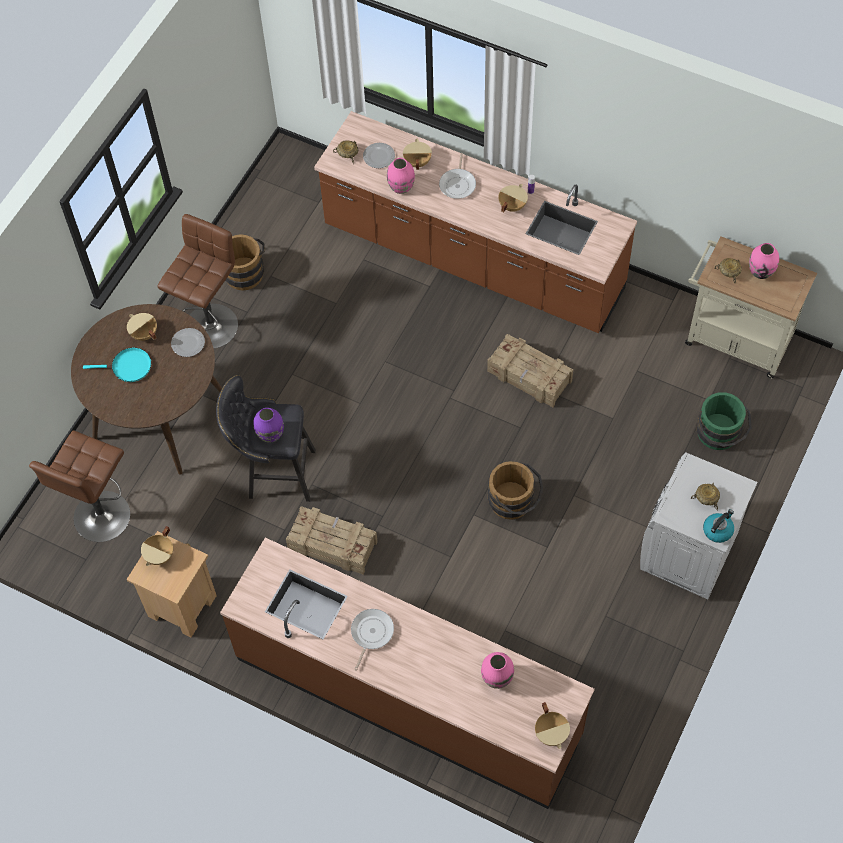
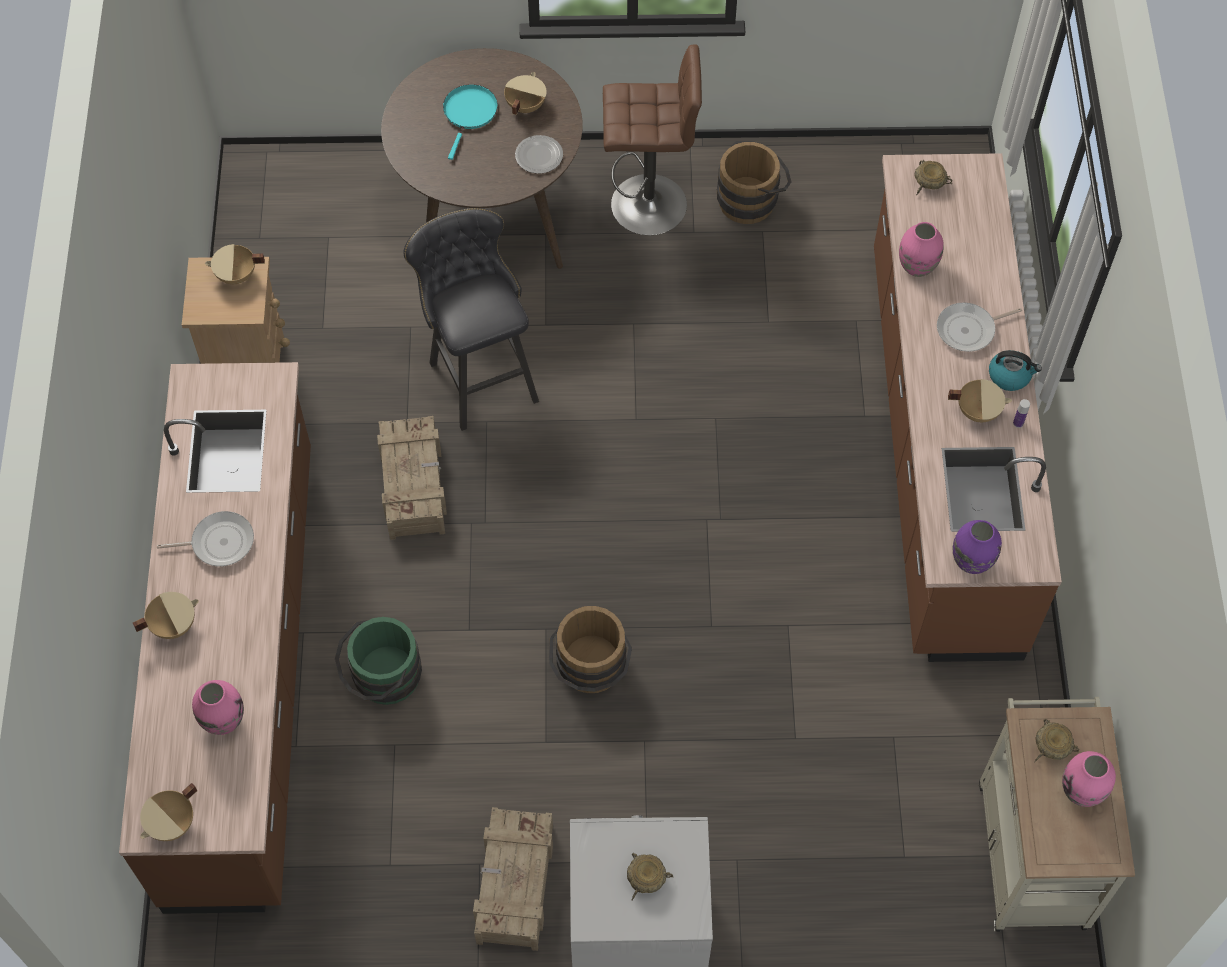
camera: 60 degrees right, 0 degrees up
brown stool [29,430,130,542] -> none
turquoise frying pan [83,348,151,382] -> turquoise frying pan turned 135 degrees counterclockwise [443,84,498,160]
purple vase [253,408,284,443] -> purple vase moved to [952,520,1002,574]
plate [363,143,395,168] -> none
beige cooking pot [403,139,432,170] -> beige cooking pot moved to [133,592,199,639]
crate [487,334,573,408] -> crate moved to [473,807,553,951]
green bucket [696,392,751,450] -> green bucket moved to [335,617,422,705]
kettle [703,509,734,543] -> kettle moved to [989,350,1042,391]

